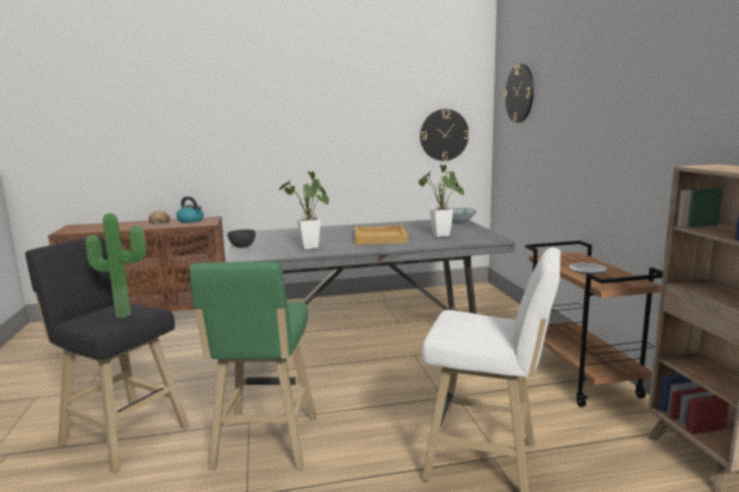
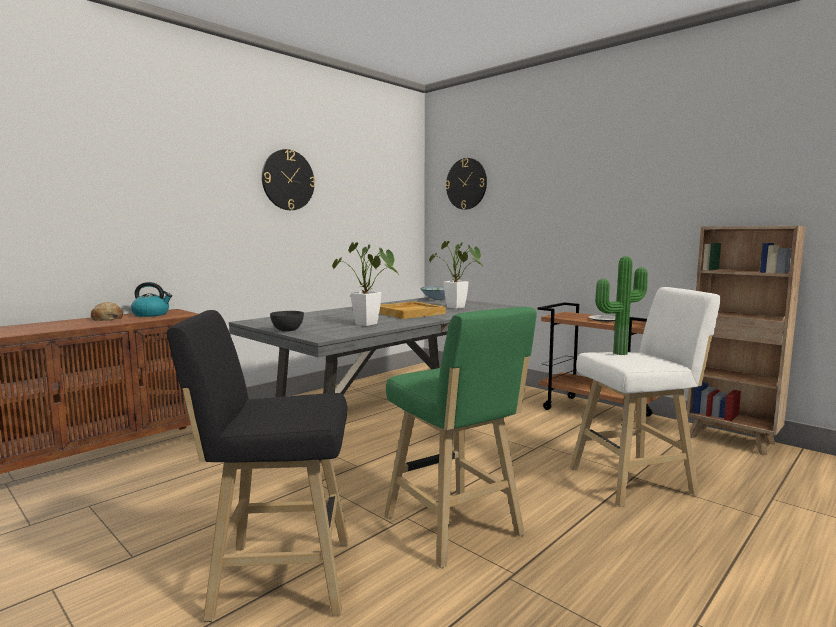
camera: 35 degrees left, 5 degrees down
potted plant [86,213,146,318] -> potted plant moved to [595,256,648,355]
wall clock [420,109,469,161] -> wall clock moved to [262,149,315,210]

